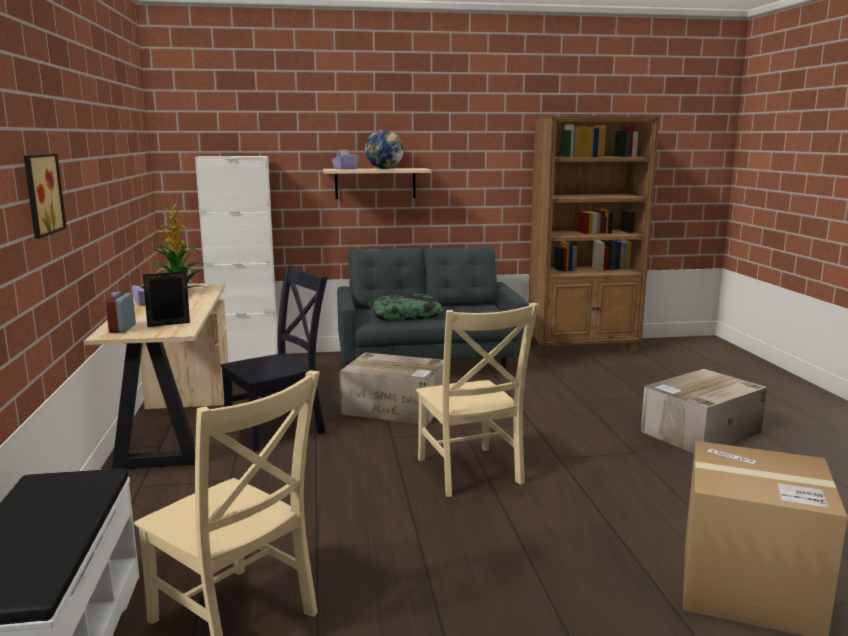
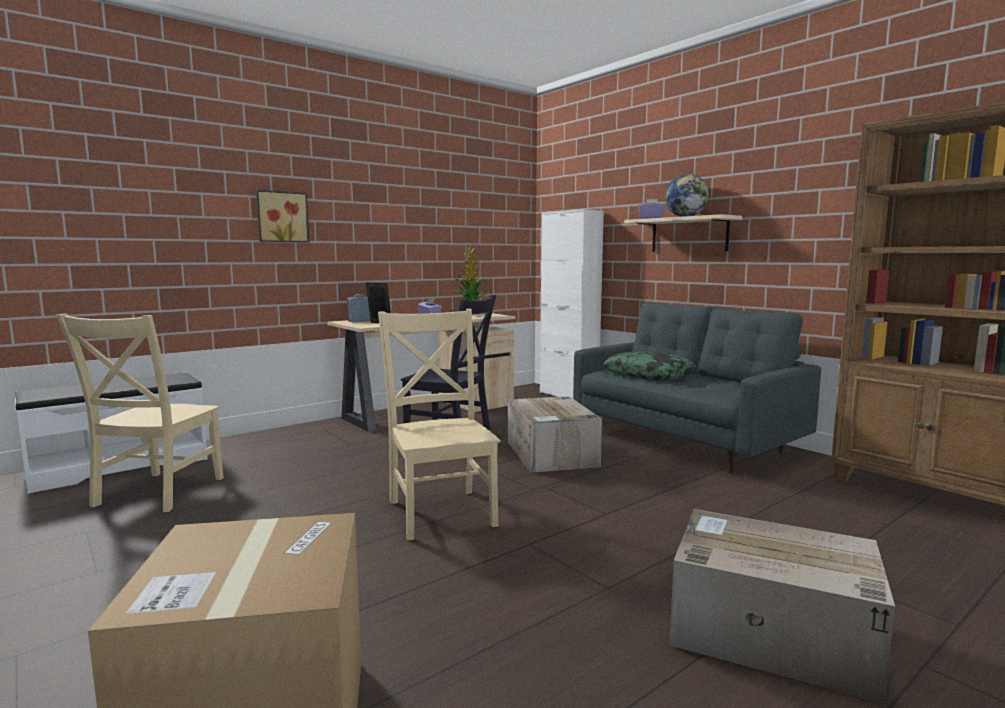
camera: 60 degrees right, 5 degrees down
beige chair [416,303,539,497] -> beige chair turned 120 degrees clockwise [378,309,500,540]

